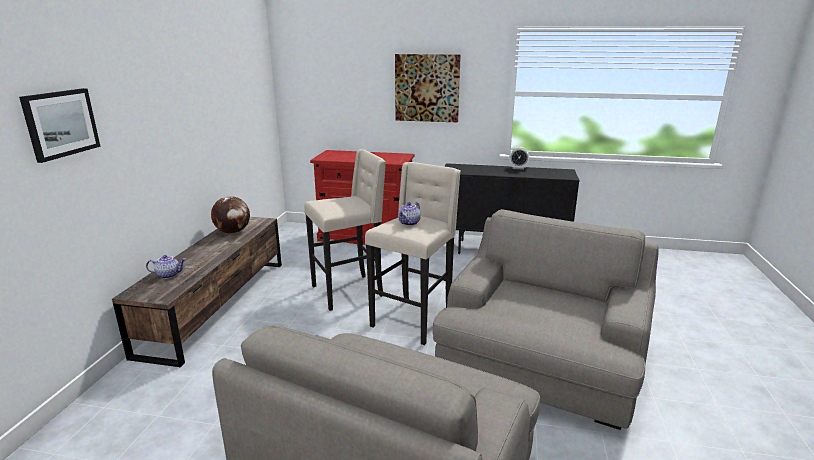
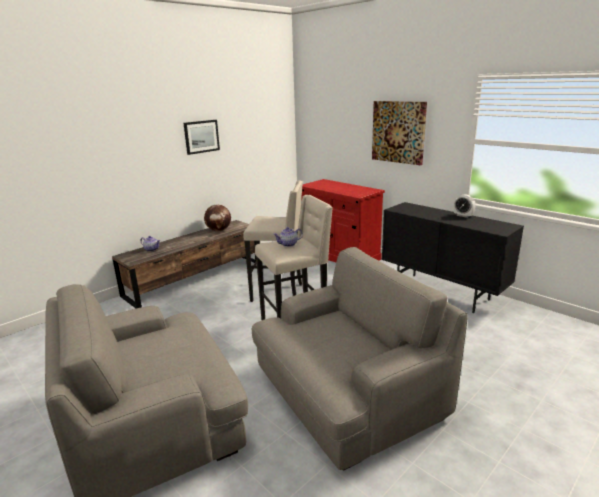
camera: 35 degrees right, 0 degrees up
picture [19,88,101,163] -> picture moved to [184,120,220,155]

